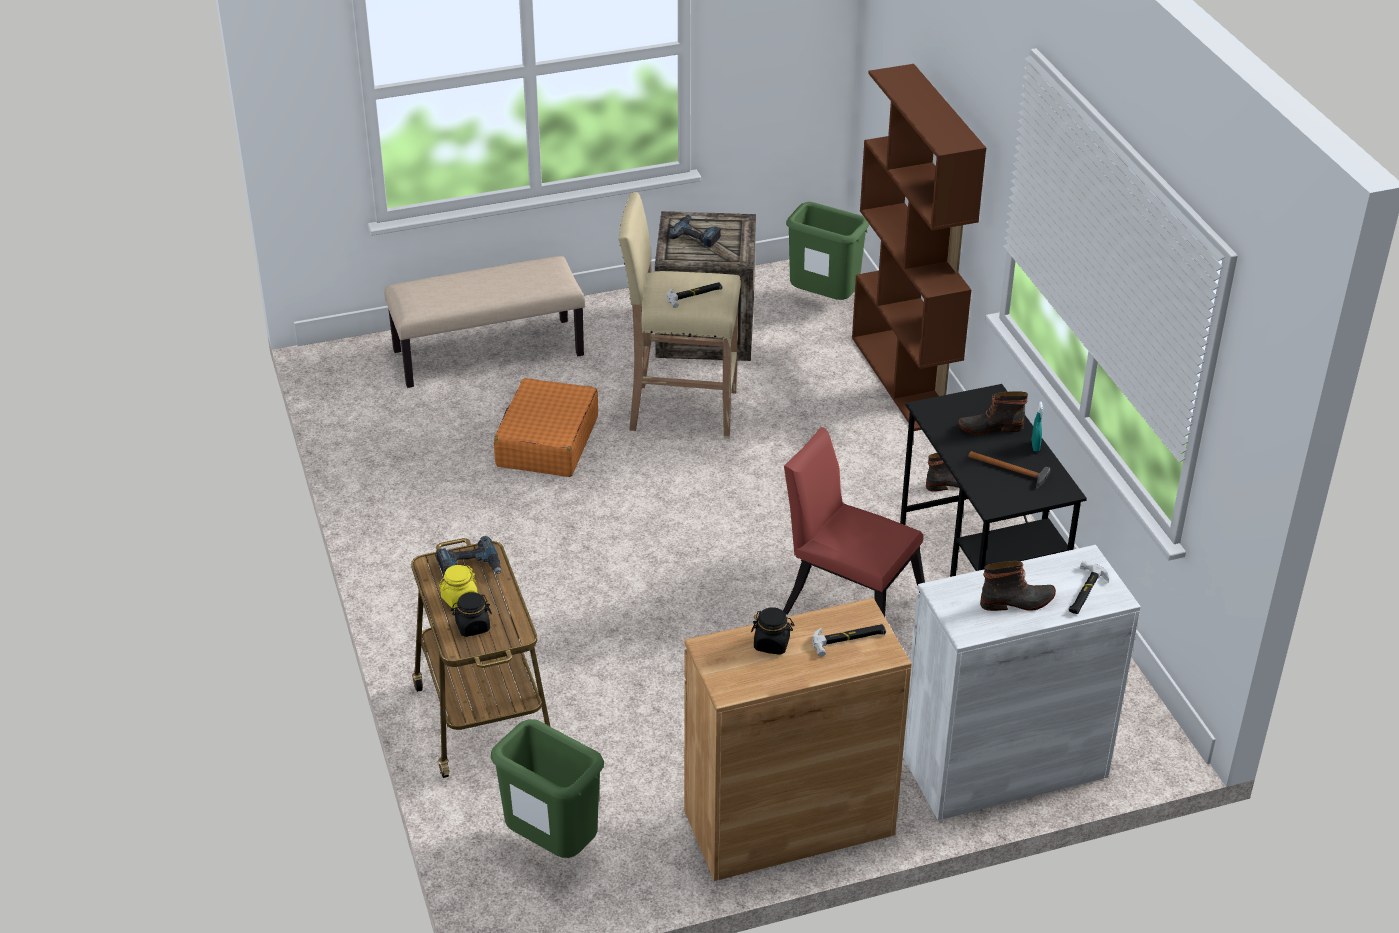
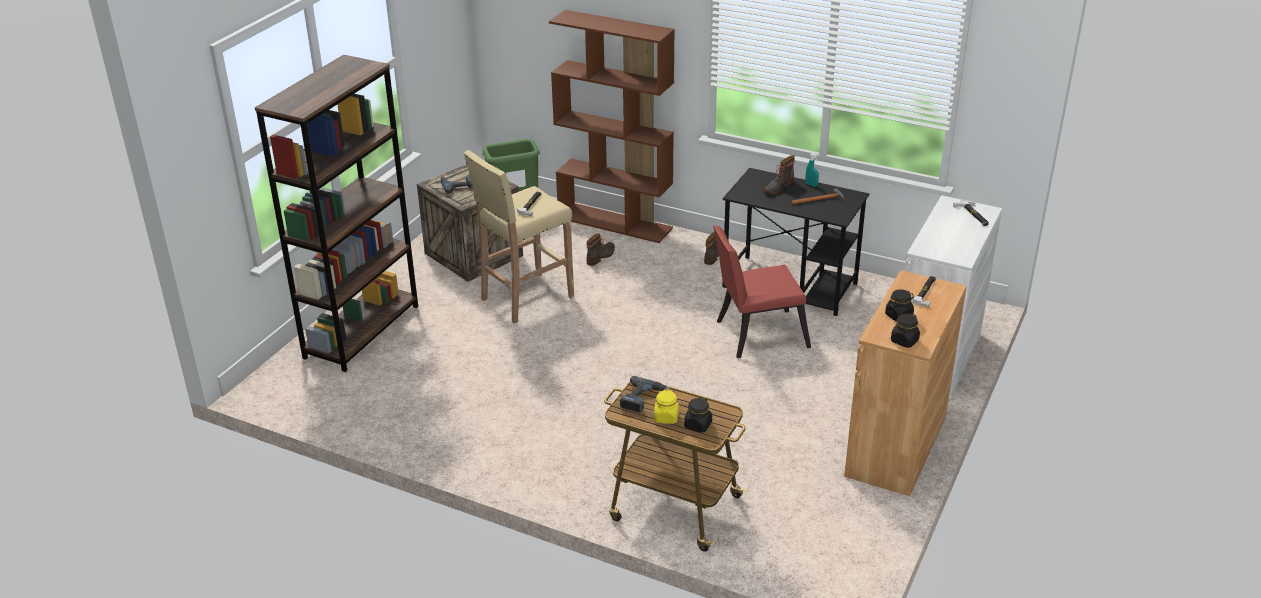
camera: 45 degrees left, 5 degrees down
beige bench [384,256,585,388] -> brown bookcase [255,55,418,372]
green trash can [491,719,604,858] -> none
orange suitcase [494,378,598,477] -> none
boot [980,561,1056,611] -> boot moved to [586,233,615,266]
none -> black jar [891,313,920,348]

